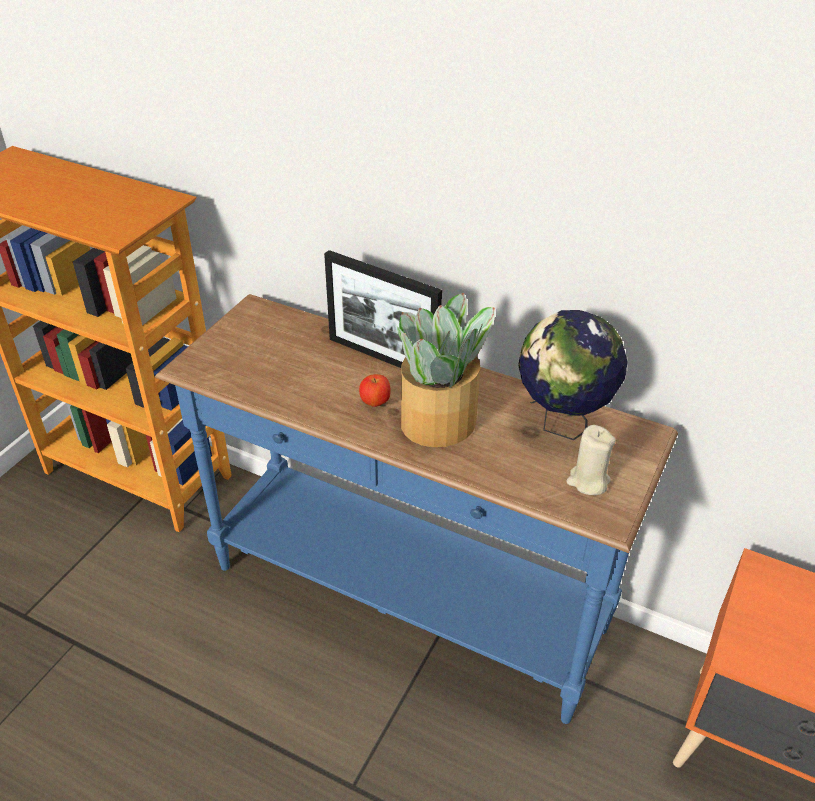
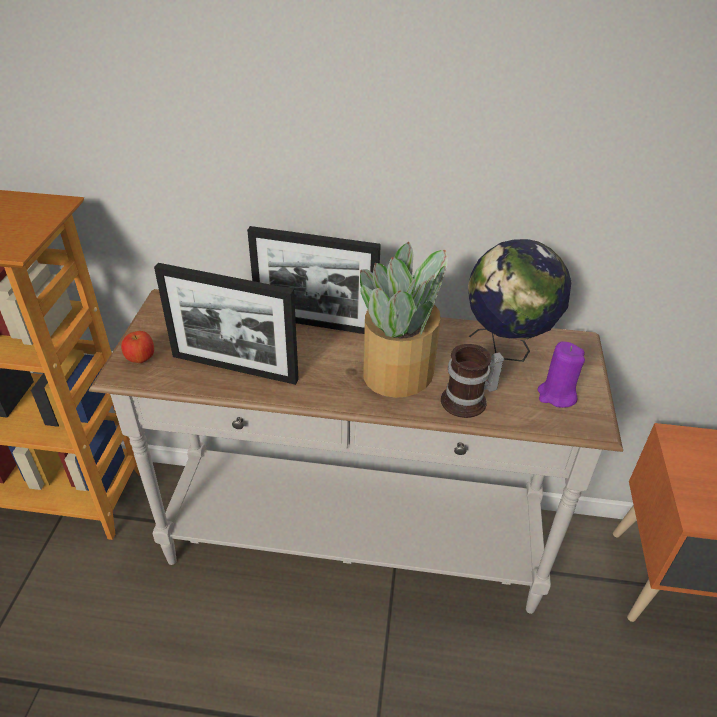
camera: 20 degrees left, 0 degrees up
blue console table [155,294,678,724] -> white console table [89,289,623,614]
apple [359,374,391,407] -> apple moved to [121,331,154,363]
beige candle [567,425,616,495] -> purple candle [537,341,585,408]
none -> picture frame [154,263,299,385]
none -> mug [441,344,504,418]

